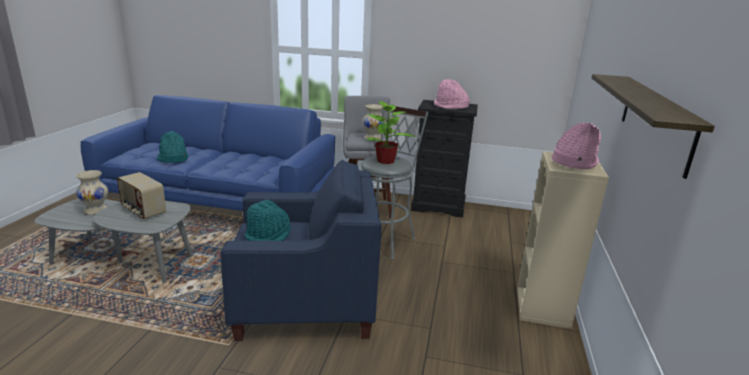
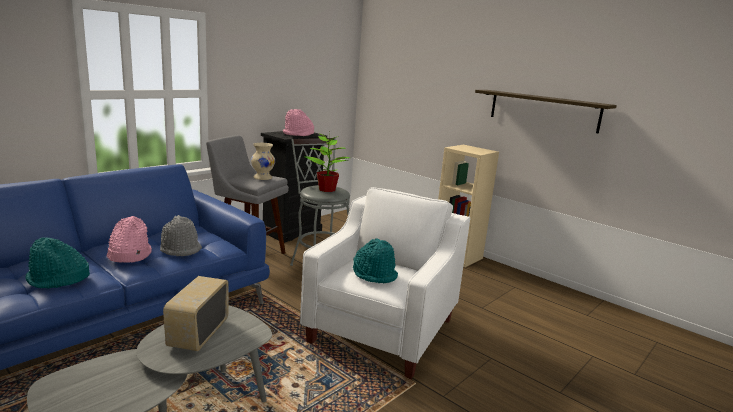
camera: 60 degrees left, 5 degrees down
beige vase [76,170,108,215] -> none
radio [117,172,166,220] -> radio turned 120 degrees clockwise [163,276,228,351]
blue armchair [220,160,382,341] -> white armchair [300,187,470,379]
pink hat [552,123,602,169] -> pink hat moved to [106,216,152,263]
none -> grey hat [160,215,202,256]

